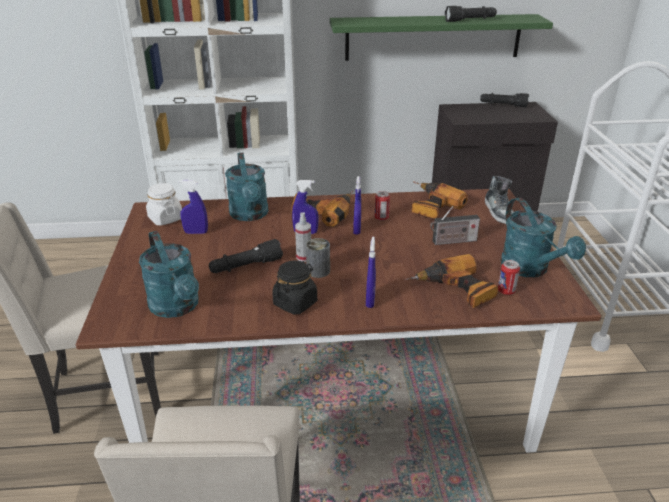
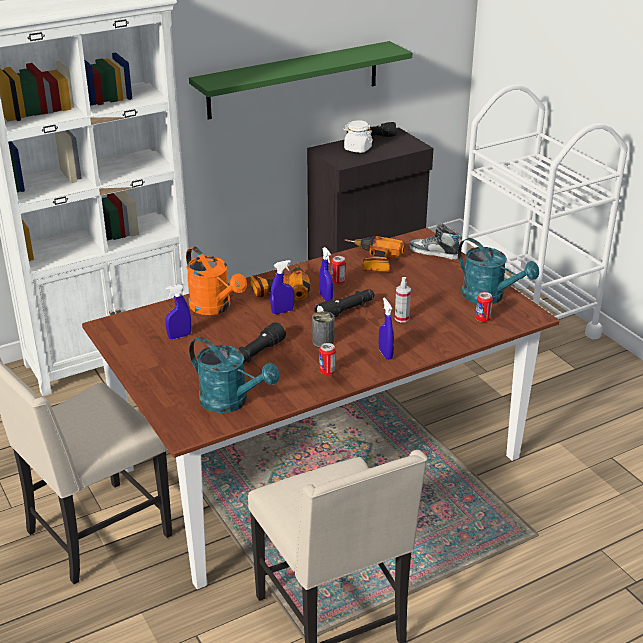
camera: 25 degrees left, 0 degrees up
white jar [146,183,182,226] -> white jar moved to [344,120,373,153]
turquoise watering can [225,153,269,221] -> orange watering can [186,247,247,315]
black jar [272,260,317,315] -> can [319,343,336,375]
spray bottle [295,212,311,262] -> spray bottle moved to [395,277,411,322]
power drill [404,254,498,308] -> none
radio [430,206,480,245] -> none
black flashlight [445,6,497,22] -> black flashlight moved to [314,289,374,317]
shoe [485,176,514,224] -> shoe turned 150 degrees clockwise [410,224,462,260]

